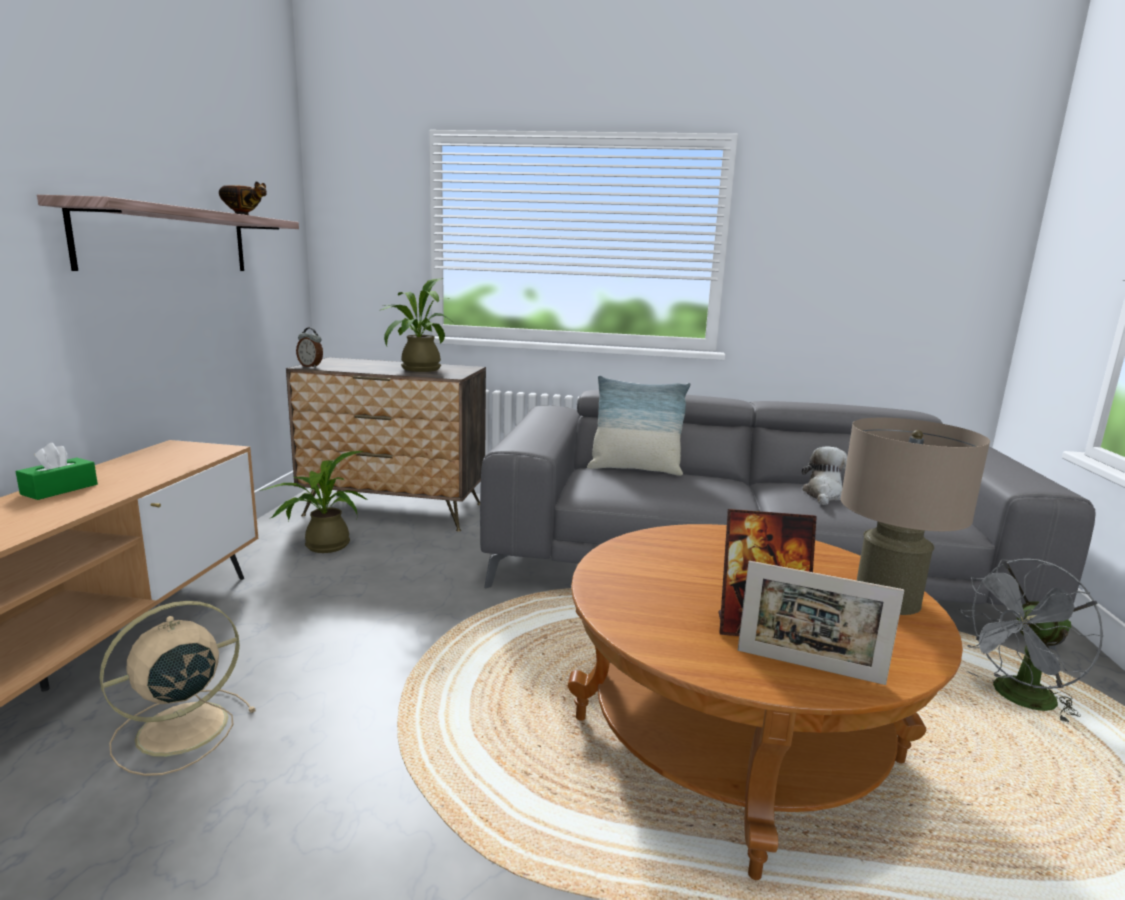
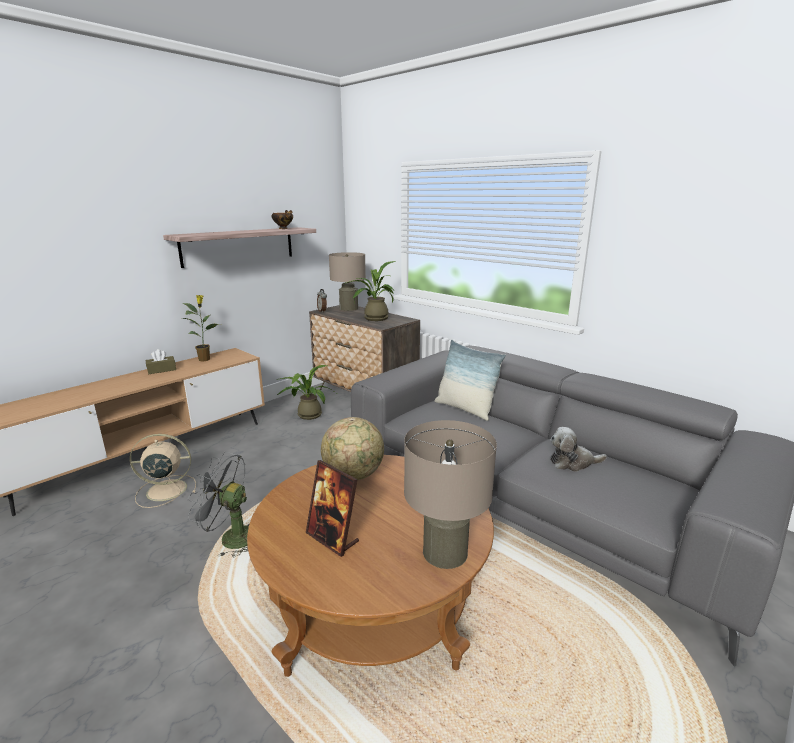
camera: 35 degrees right, 5 degrees up
green tissue box [16,443,98,500] -> brown tissue box [146,349,176,374]
picture frame [738,561,904,685] -> none
plush toy [802,446,847,505] -> plush toy turned 150 degrees counterclockwise [550,427,607,472]
grey fan [959,559,1104,724] -> grey fan moved to [187,452,249,557]
none -> potted plant [182,295,220,362]
none -> globe [321,417,384,480]
none -> beige table lamp [329,252,366,311]

